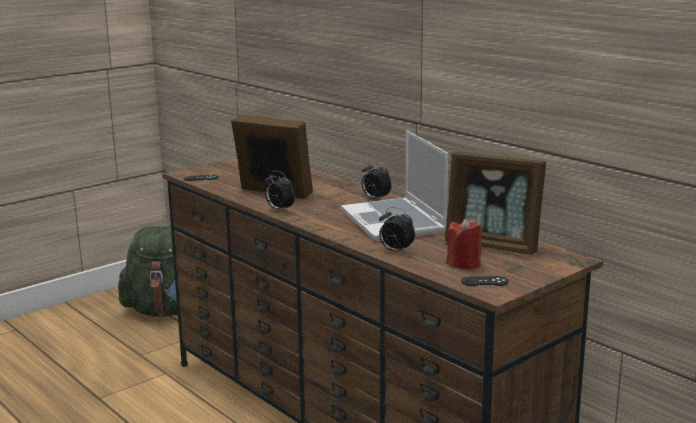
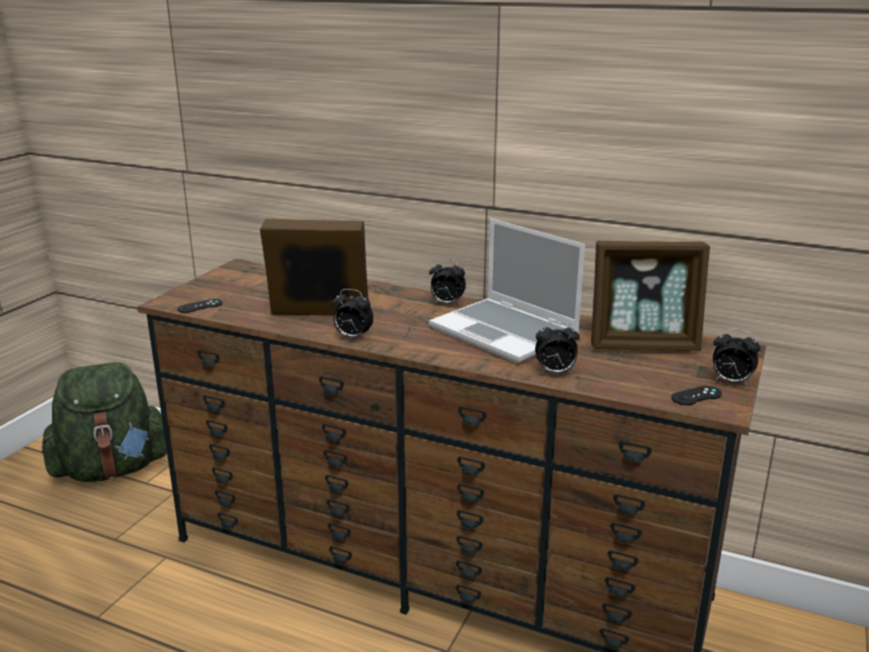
camera: 25 degrees left, 5 degrees up
red candle [447,218,482,270] -> none
none -> alarm clock [713,328,760,386]

